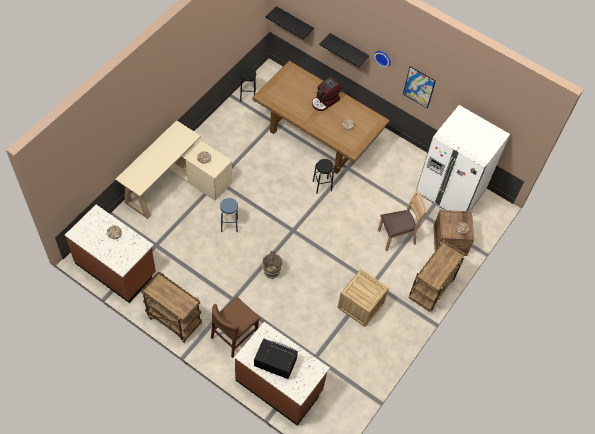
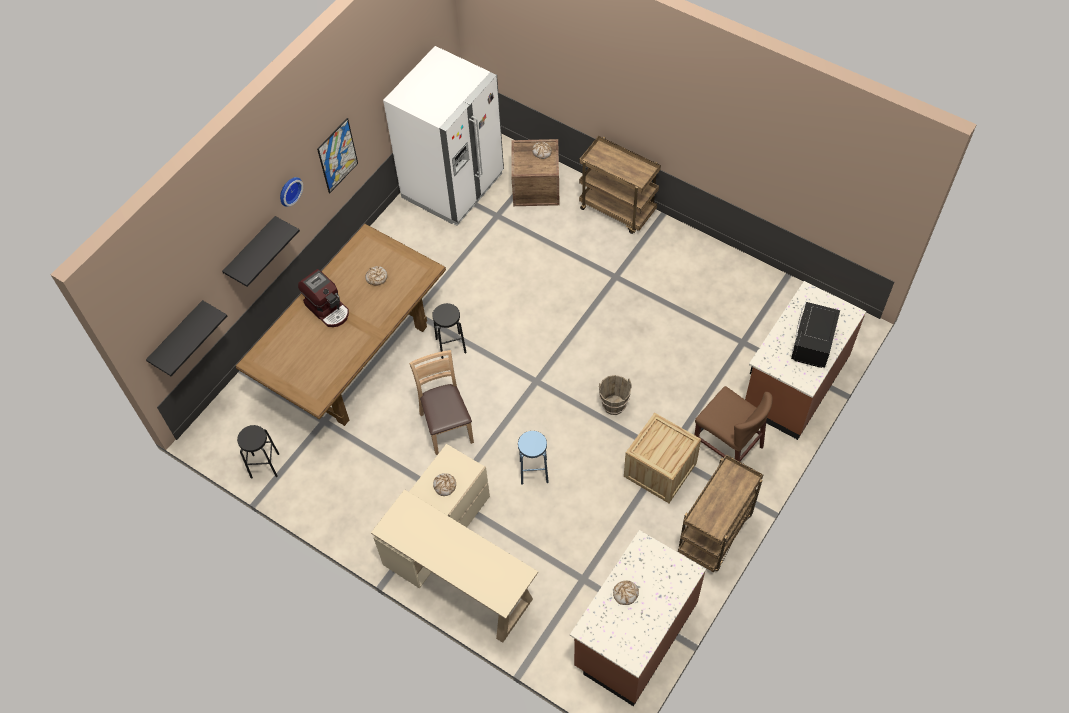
camera: 85 degrees left, 0 degrees up
crate [337,269,389,327] -> crate moved to [624,412,701,503]
brown chair [378,190,427,251] -> brown chair moved to [409,350,474,455]

